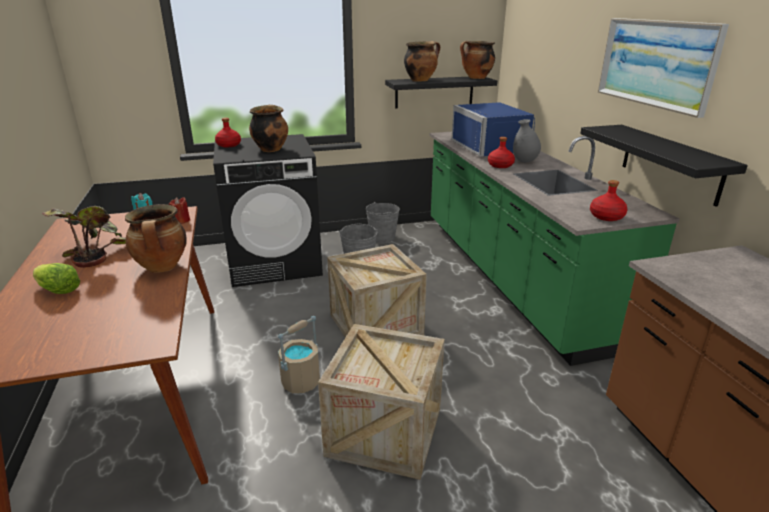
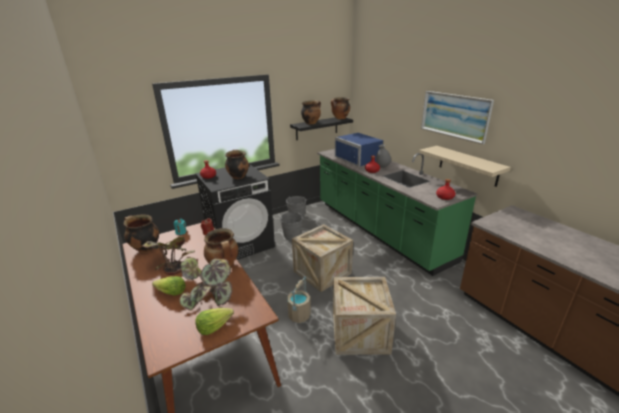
camera: 15 degrees left, 0 degrees up
black shelf [580,125,748,207] -> beige shelf [419,146,511,187]
none -> cooking pot [123,214,159,253]
none -> potted plant [179,257,233,310]
none -> lettuce [195,308,234,335]

